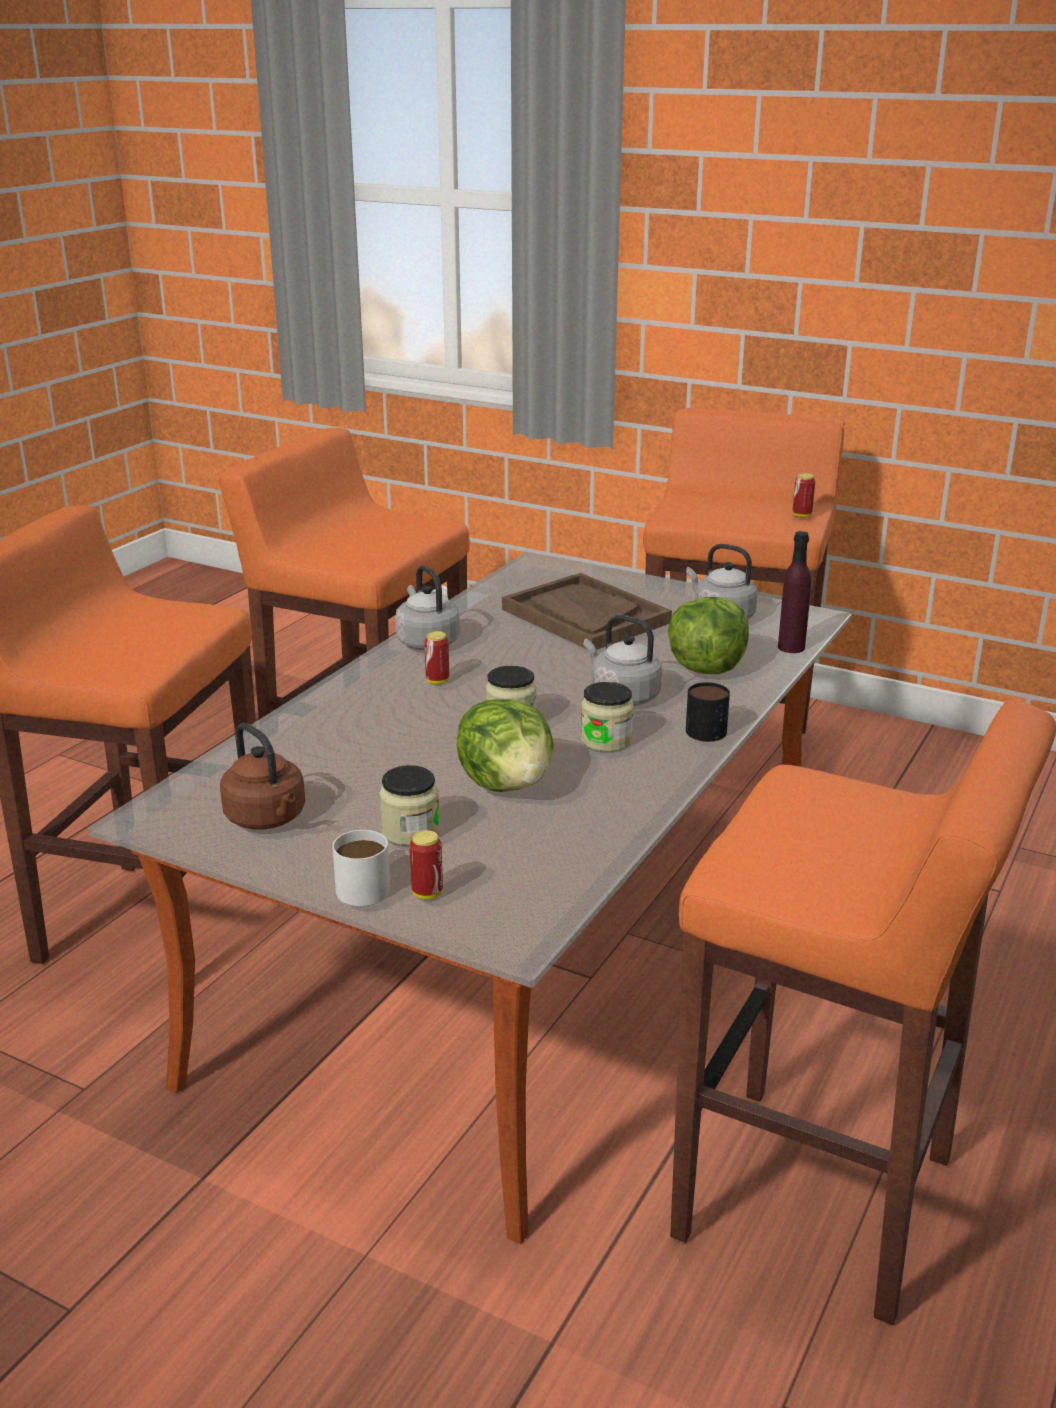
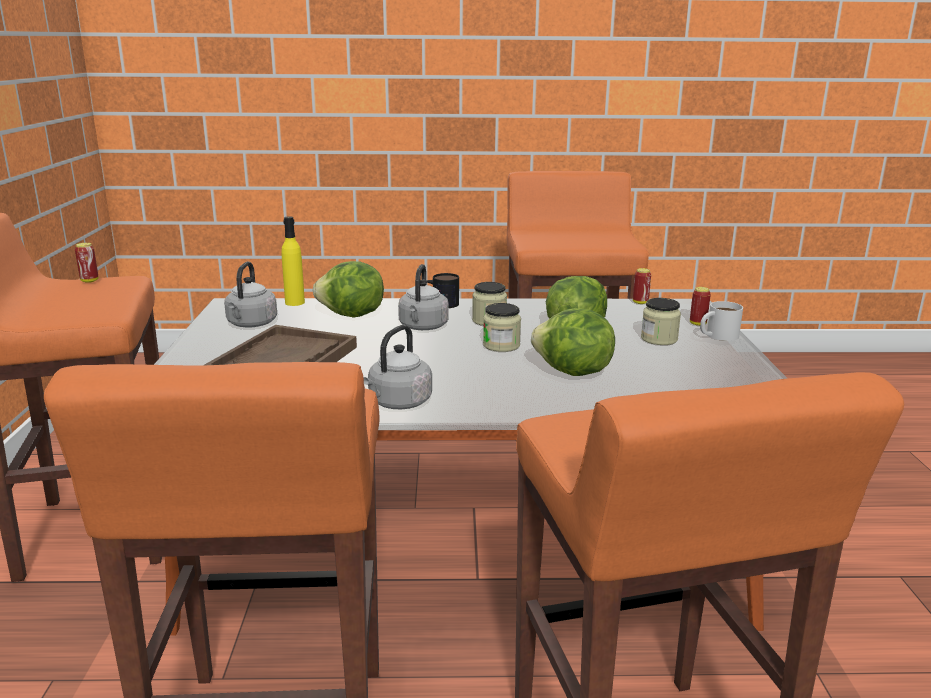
camera: 120 degrees left, 5 degrees down
brown kettle [220,723,305,830] -> none
can [424,631,449,684] -> can moved to [633,268,651,304]
purple bottle [778,531,811,653] -> yellow bottle [281,216,305,306]
none -> lettuce [531,308,615,376]

